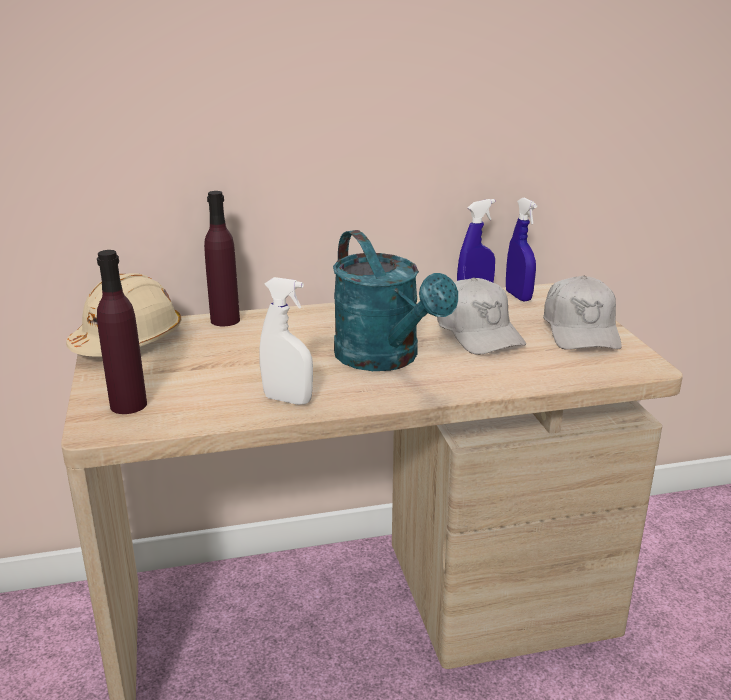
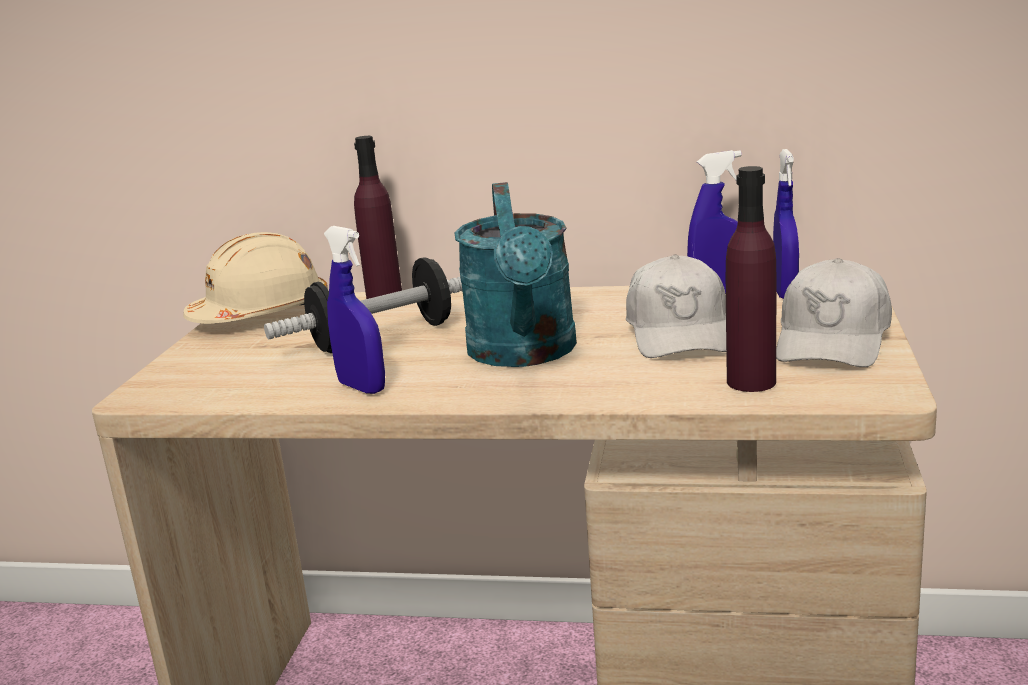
camera: 25 degrees right, 5 degrees down
purple bottle [97,250,147,414] -> purple bottle moved to [726,166,776,392]
white spray bottle [259,277,313,405] -> blue spray bottle [324,226,385,394]
none -> dumbbell [264,257,462,353]

